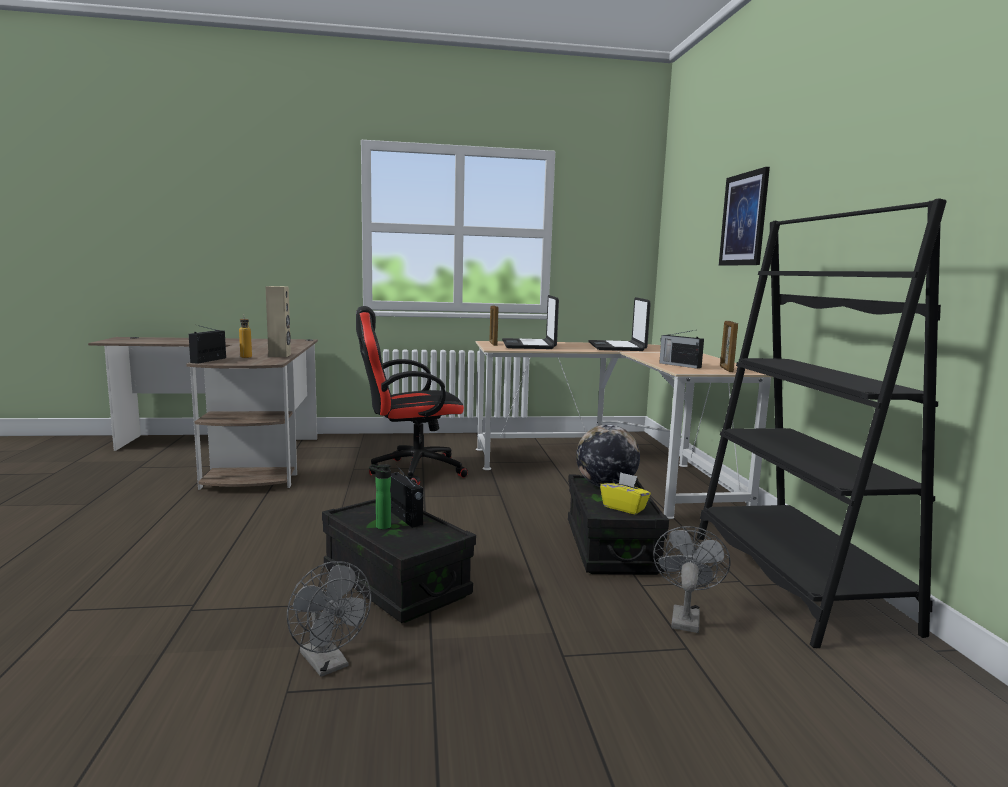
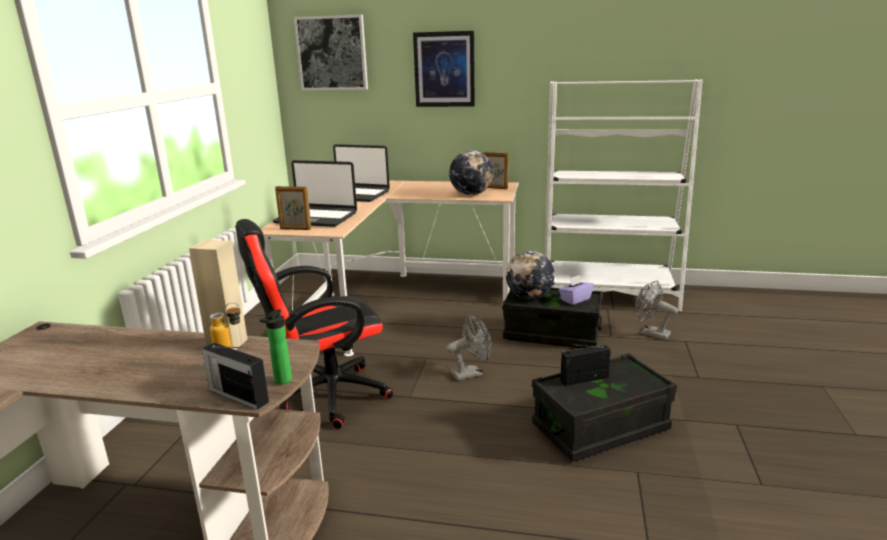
camera: 70 degrees left, 10 degrees up
grey fan [287,561,371,677] -> grey fan moved to [447,315,492,381]
black office chair [356,306,468,485] -> black office chair turned 60 degrees clockwise [235,219,393,429]
bottle [369,464,391,529] -> bottle moved to [260,309,292,385]
yellow tissue box [600,472,651,515] -> purple tissue box [559,275,594,305]
radio [659,330,704,369] -> globe [449,150,493,195]
black bookcase [697,198,947,648] -> white bookcase [545,79,702,312]
none -> picture [294,14,368,90]

